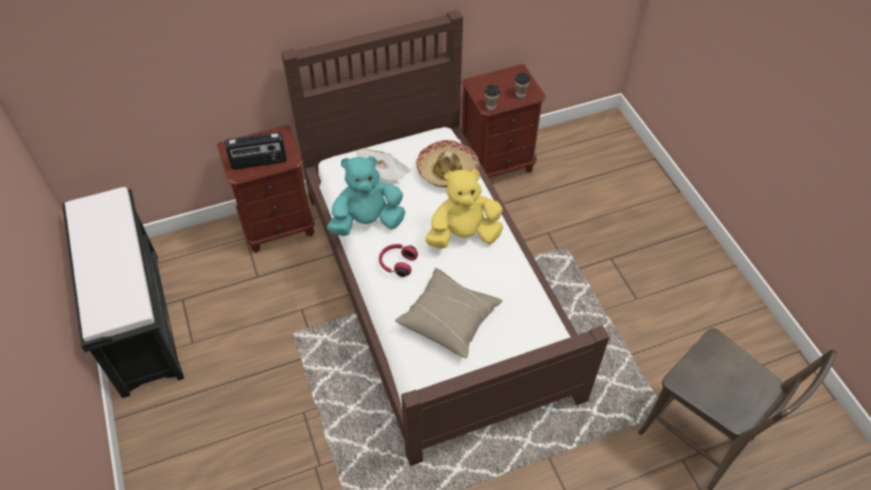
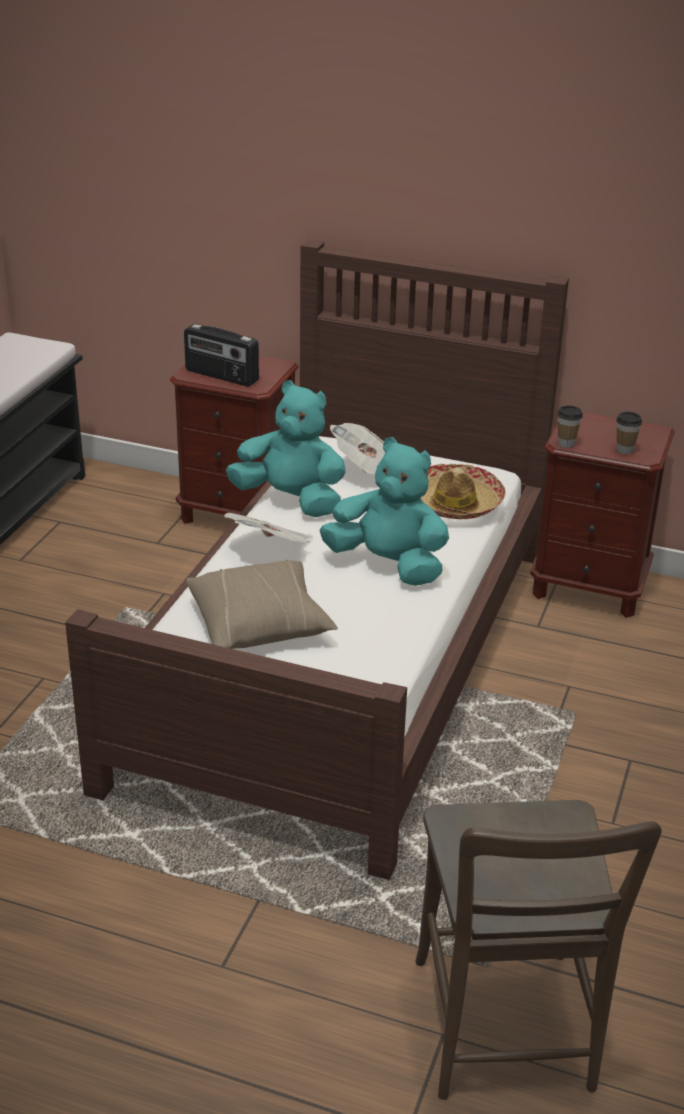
camera: 40 degrees right, 20 degrees down
red headphones [379,244,418,277] -> newspaper [224,513,313,544]
yellow plush toy [425,170,503,249] -> turquoise plush toy [320,437,449,586]

